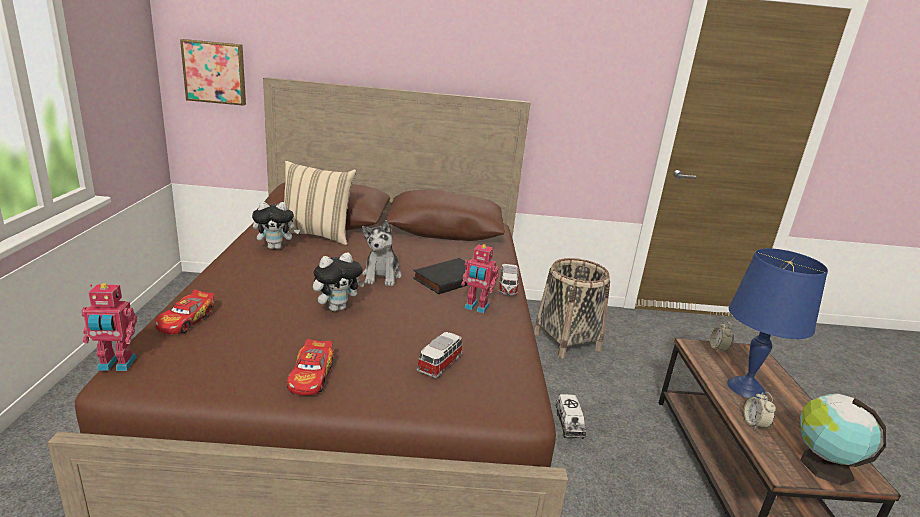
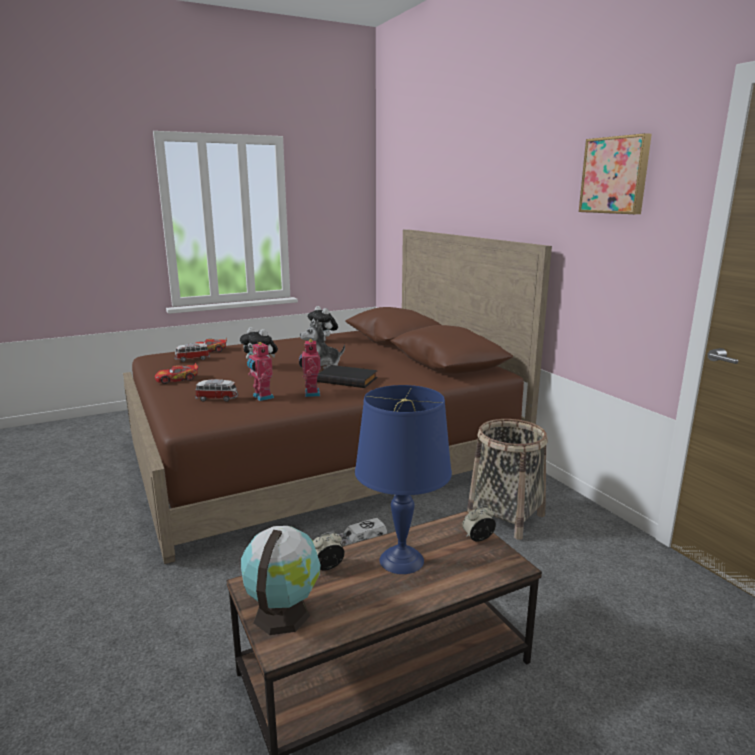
camera: 65 degrees right, 5 degrees down
toy robot [81,283,137,371] -> toy robot moved to [247,341,274,401]
picture [180,39,246,106] -> picture moved to [579,133,652,214]
beige pillow [284,161,356,245] -> none
toy car [499,264,519,295] -> toy car moved to [174,343,210,362]

